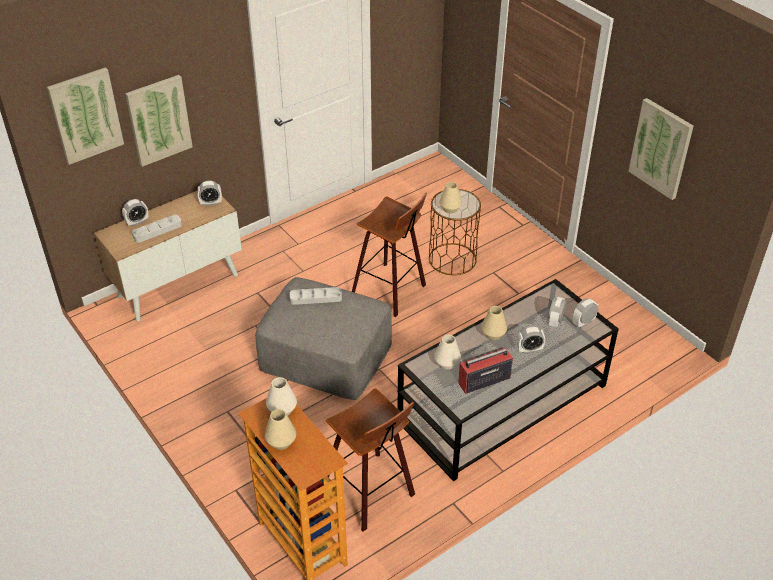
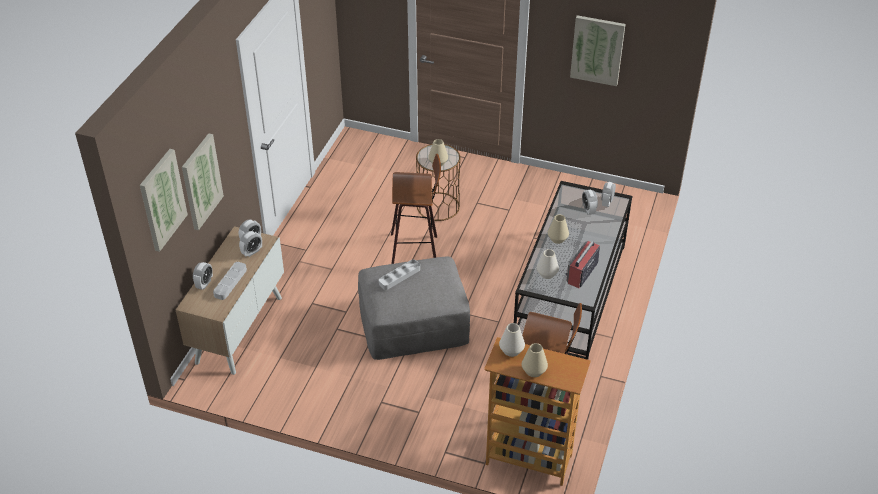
camera: 35 degrees left, 0 degrees up
alarm clock [517,326,546,354] -> alarm clock moved to [239,231,262,257]

